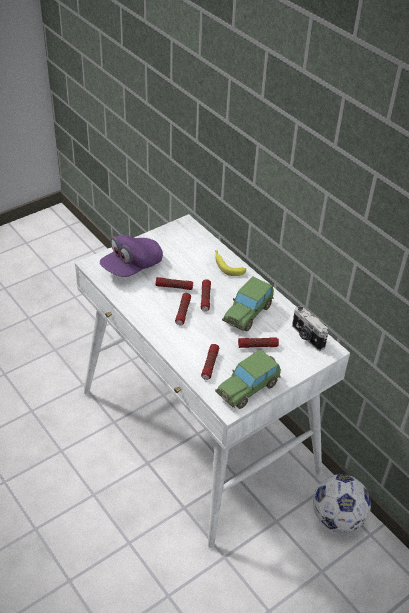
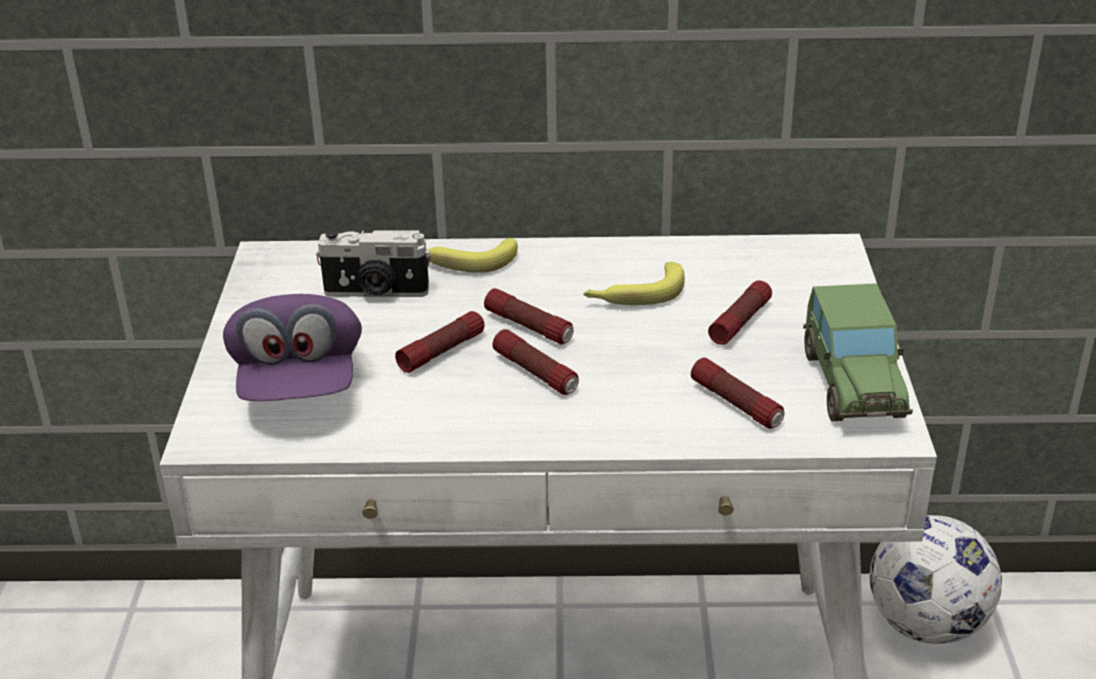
camera: 50 degrees left, 10 degrees down
toy car [222,276,274,331] -> banana [583,262,685,305]
camera [292,306,328,351] -> camera moved to [316,229,431,297]

